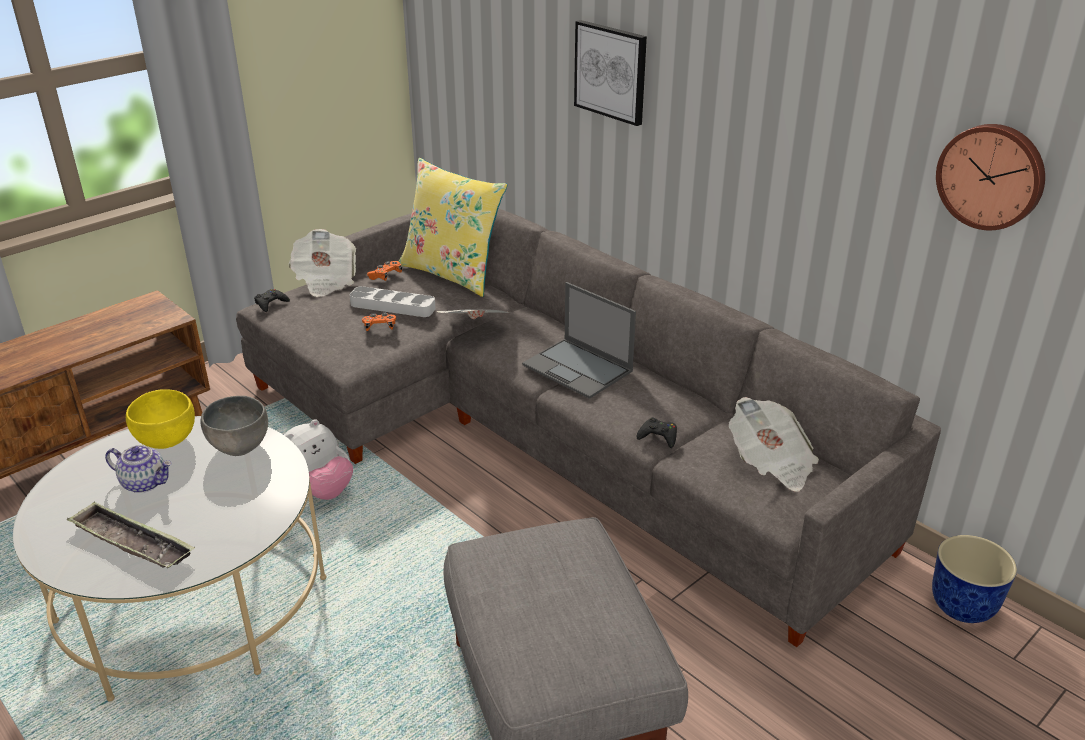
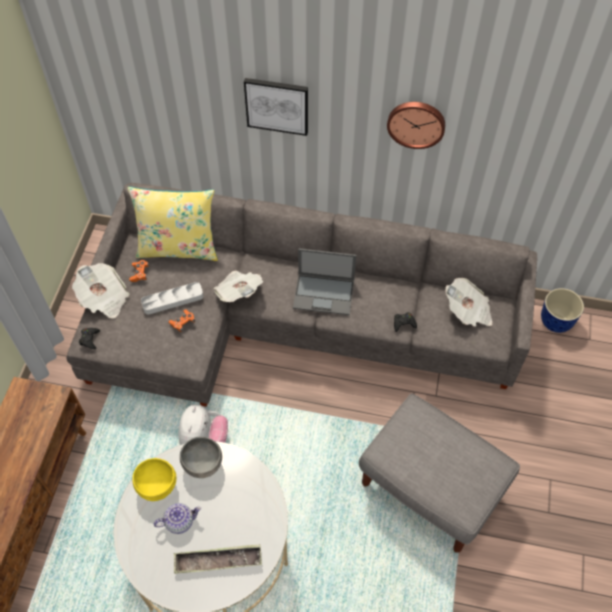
camera: 35 degrees left, 25 degrees up
wall clock [936,124,1045,230] -> wall clock moved to [387,102,445,149]

